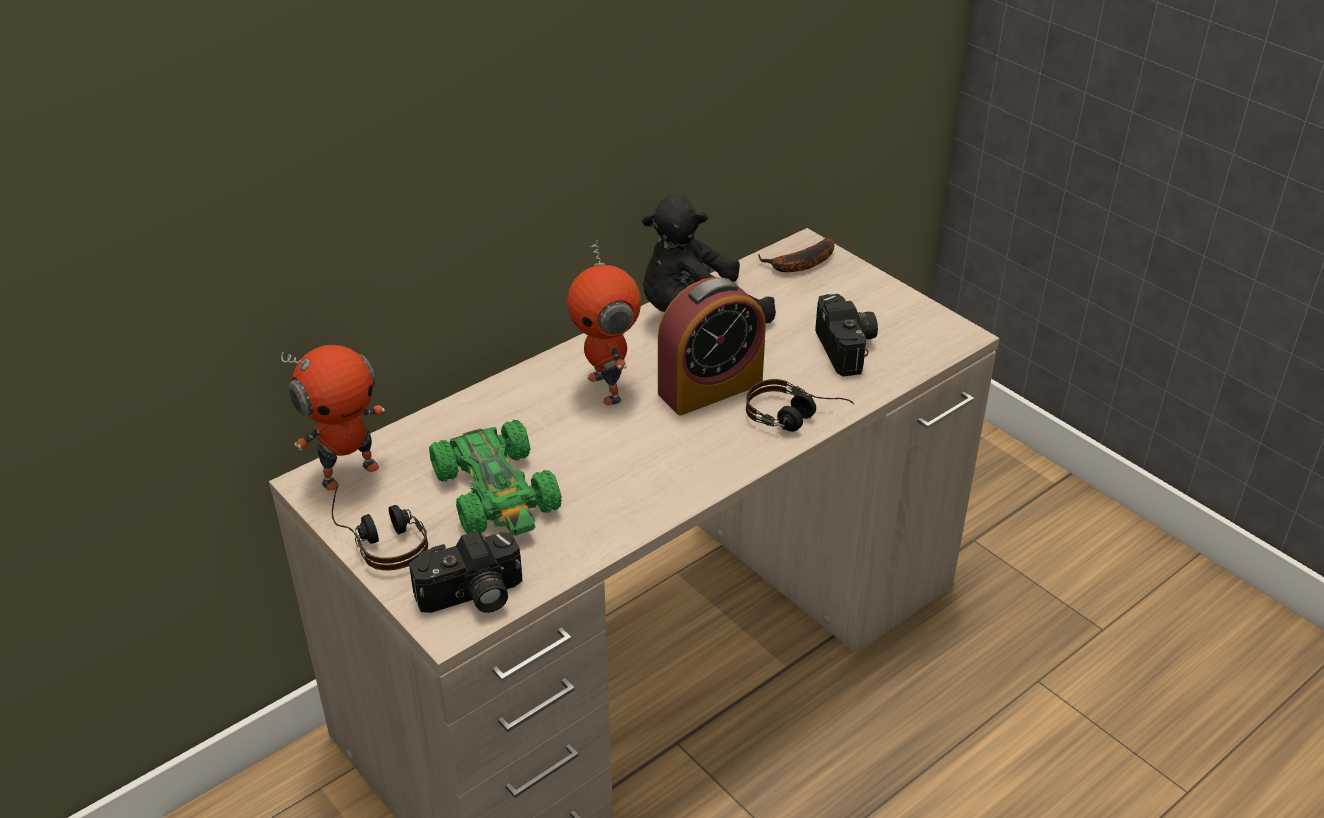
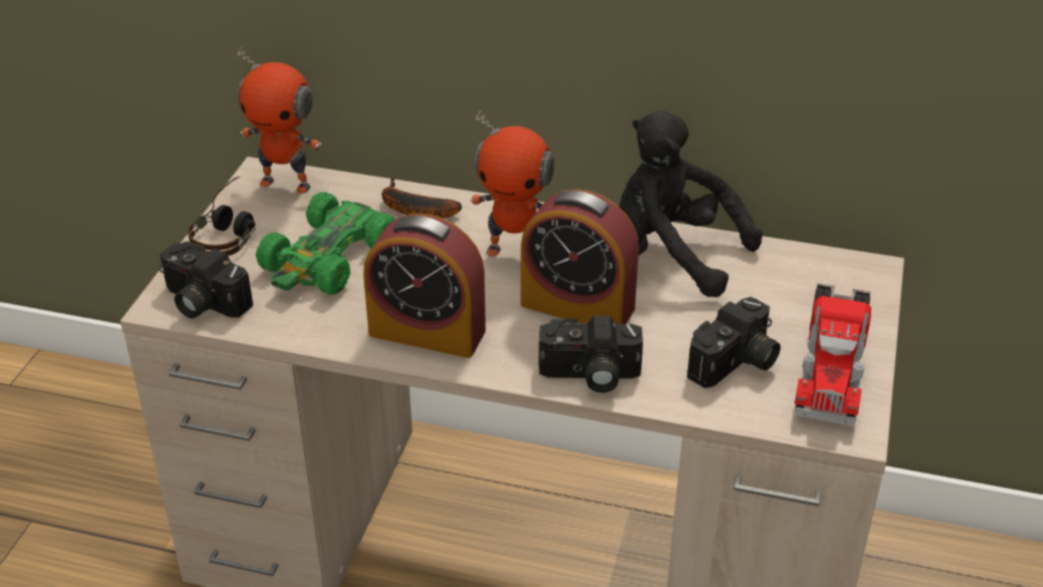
camera: 55 degrees right, 0 degrees up
toy robot [567,240,641,405] -> toy robot turned 105 degrees counterclockwise [470,111,555,256]
headphones [746,379,854,432] -> camera [538,315,643,393]
banana [758,238,835,272] -> banana moved to [382,178,462,218]
none -> alarm clock [363,213,486,358]
none -> toy truck [795,283,871,426]

